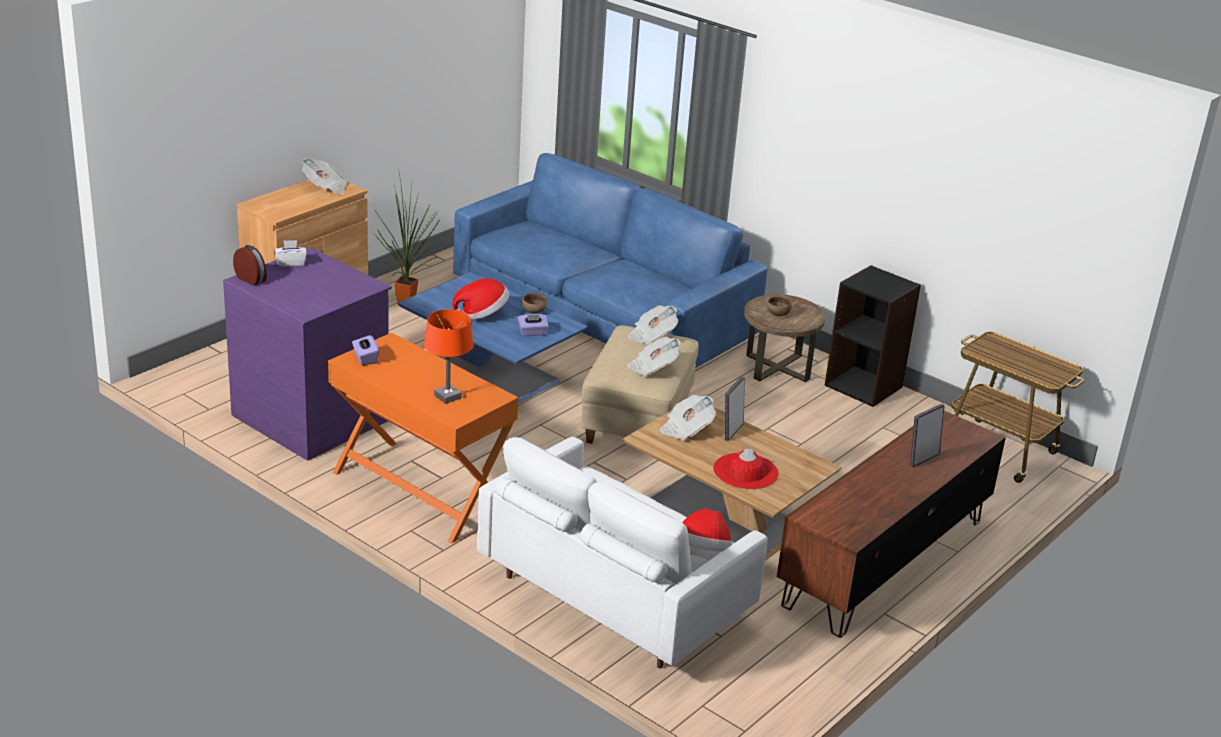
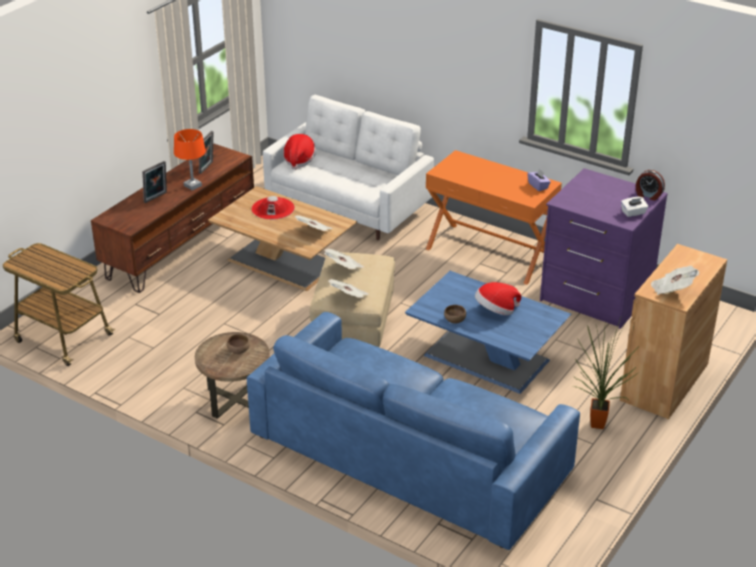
camera: 175 degrees right, 5 degrees up
orange table lamp [424,309,473,404] -> orange table lamp moved to [174,129,206,190]
purple tissue box [517,314,549,336] -> none
picture frame [725,376,745,441] -> picture frame moved to [199,131,213,174]
black bookcase [824,265,921,407] -> none

